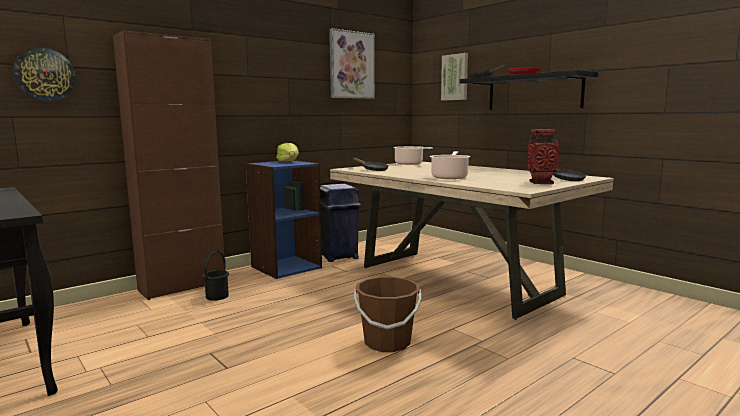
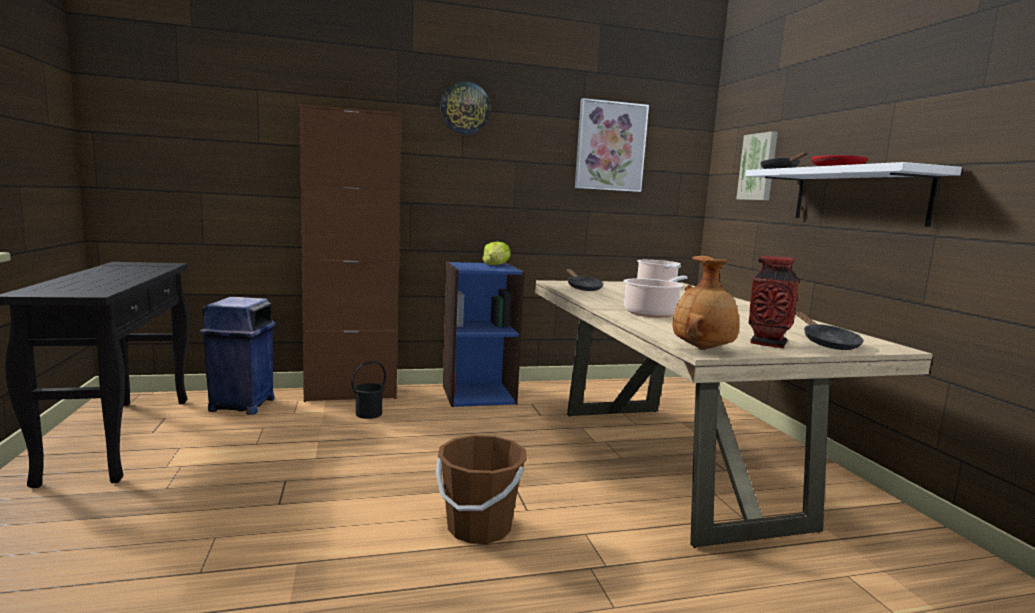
camera: 25 degrees right, 0 degrees up
wall clock [13,47,76,102] -> wall clock moved to [440,81,491,134]
blue trash can [320,184,361,262] -> blue trash can moved to [199,297,276,415]
black shelf [460,70,599,110] -> white shelf [745,162,962,227]
none -> brown vase [673,256,739,350]

